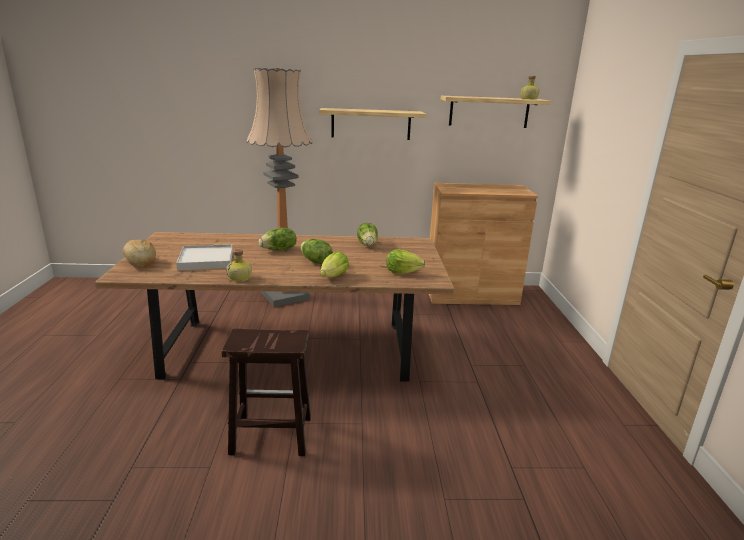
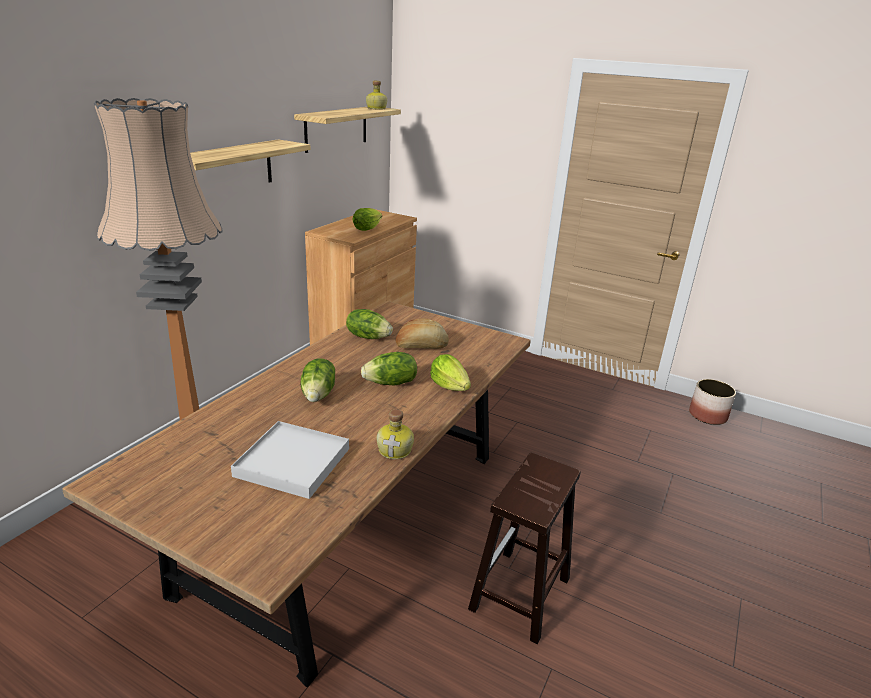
camera: 60 degrees left, 5 degrees up
bread [123,239,156,268] -> bread moved to [396,318,449,349]
lettuce [386,249,425,274] -> lettuce moved to [352,208,382,231]
none -> planter [689,379,736,425]

